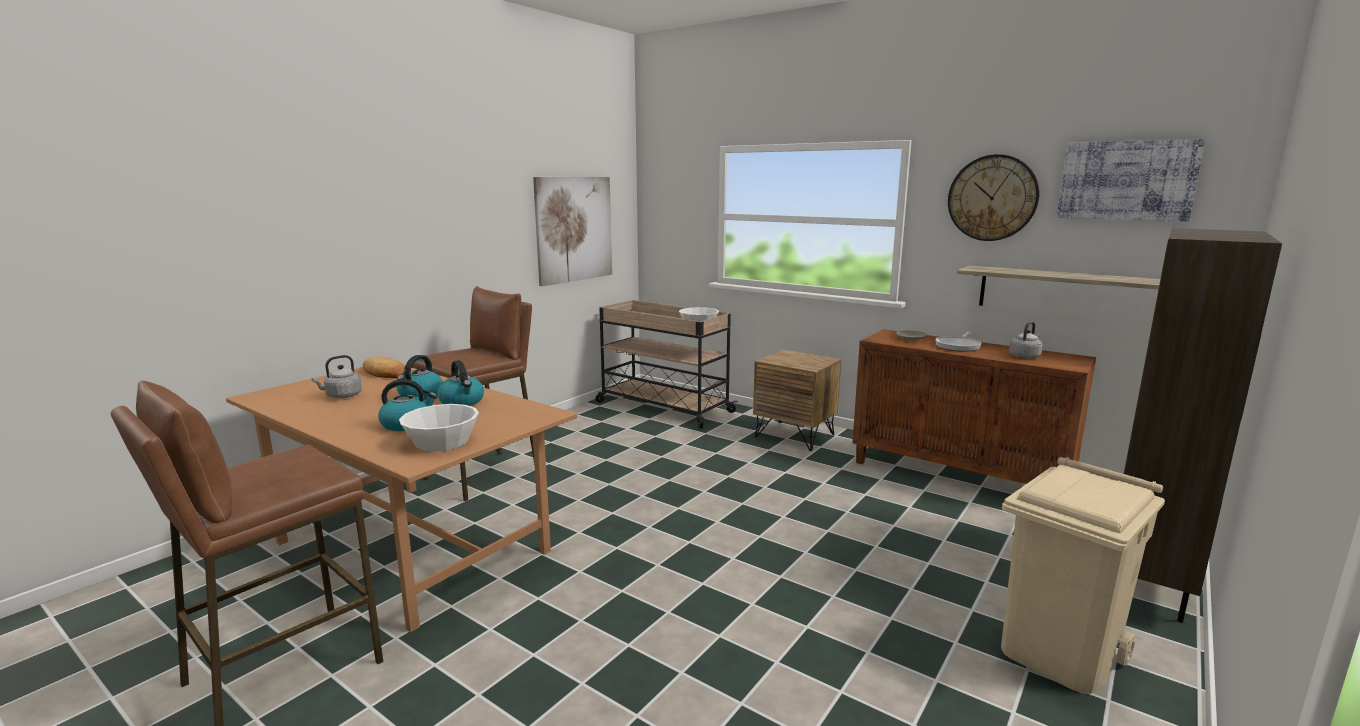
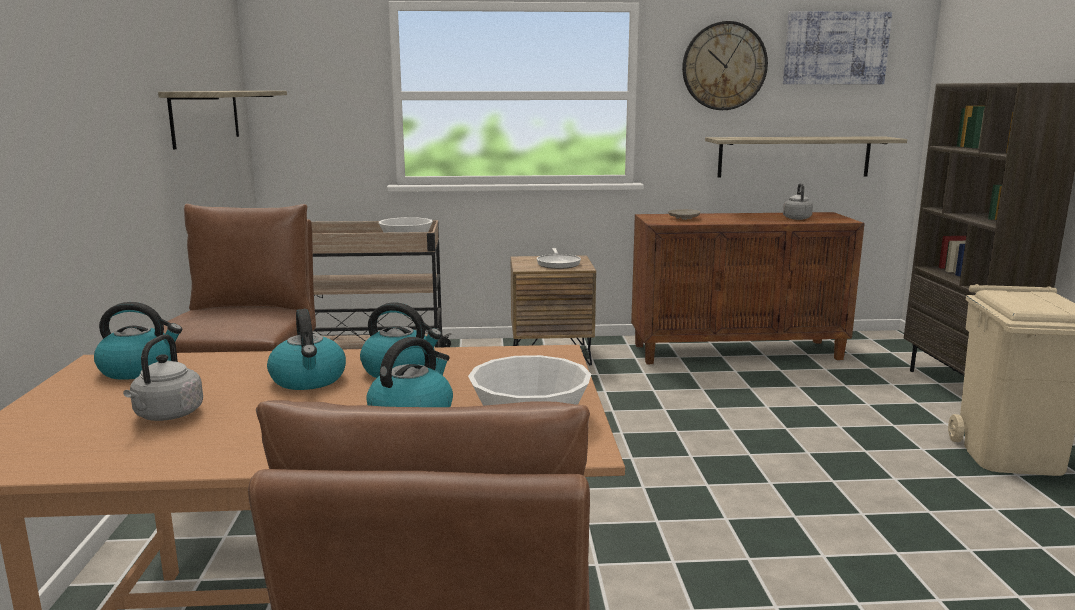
camera: 40 degrees left, 0 degrees up
bread [363,356,405,378] -> kettle [94,302,182,380]
picture [533,177,612,286] -> shelf [158,91,287,149]
frying pan [935,332,982,352] -> frying pan moved to [537,248,581,269]

